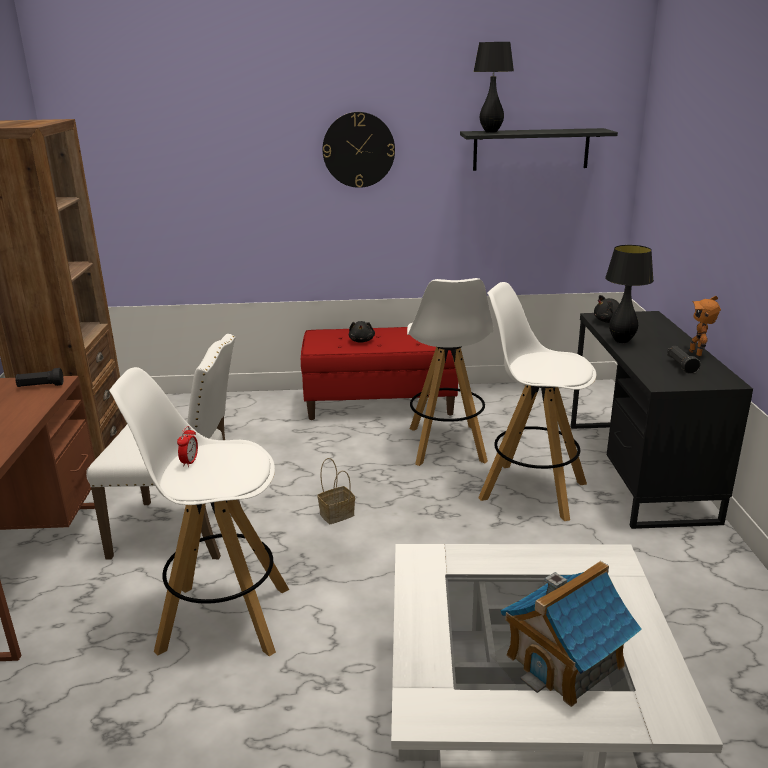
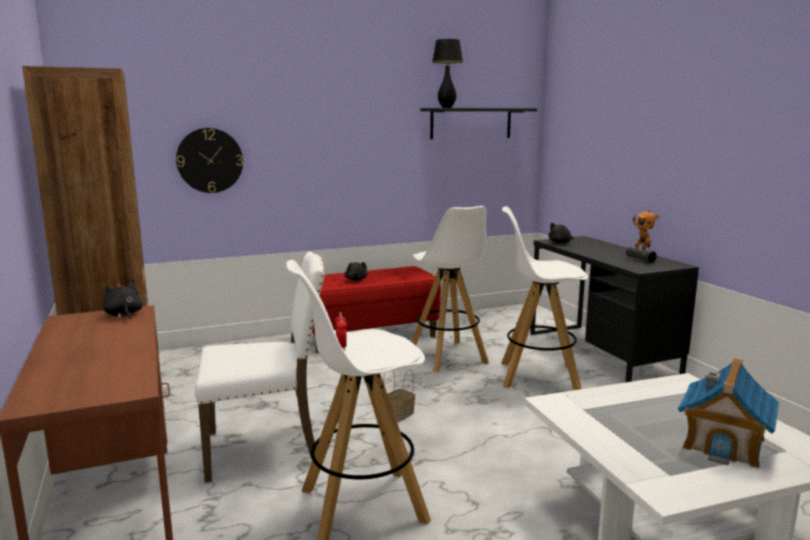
camera: 20 degrees left, 10 degrees down
black flashlight [15,368,63,387] -> black plush toy [103,281,143,320]
wall clock [323,112,395,188] -> wall clock moved to [176,128,243,193]
black table lamp [605,245,654,343] -> none

